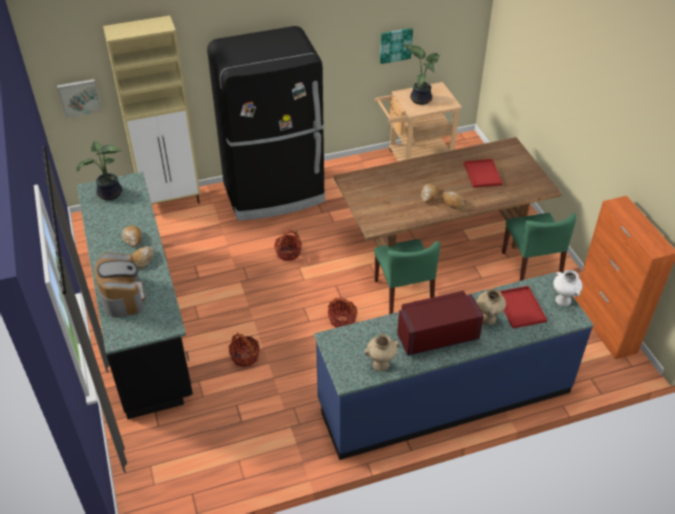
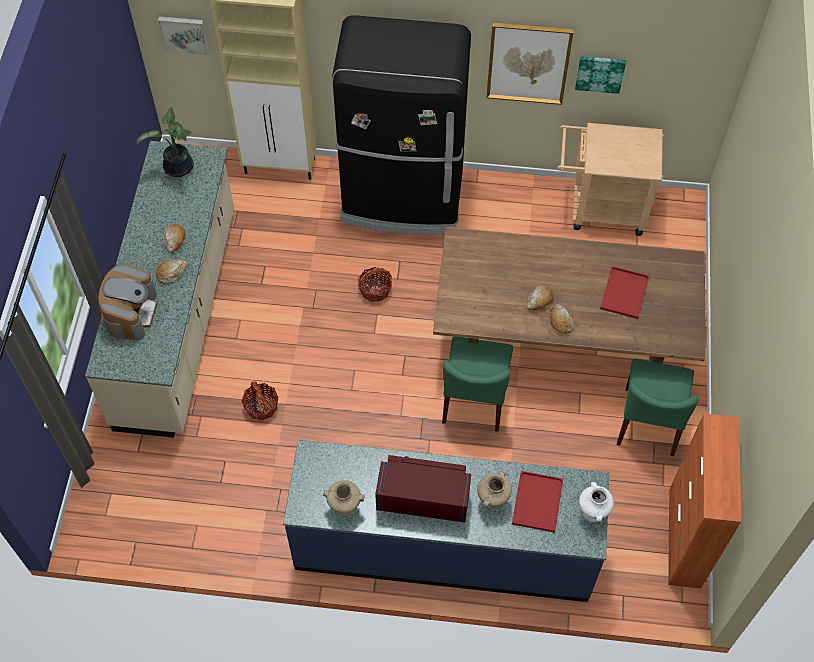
camera: 25 degrees right, 15 degrees up
black counter [77,172,193,419] -> beige counter [85,141,234,438]
basket [328,298,357,328] -> none
potted plant [402,44,440,105] -> none
none -> picture [486,23,574,105]

